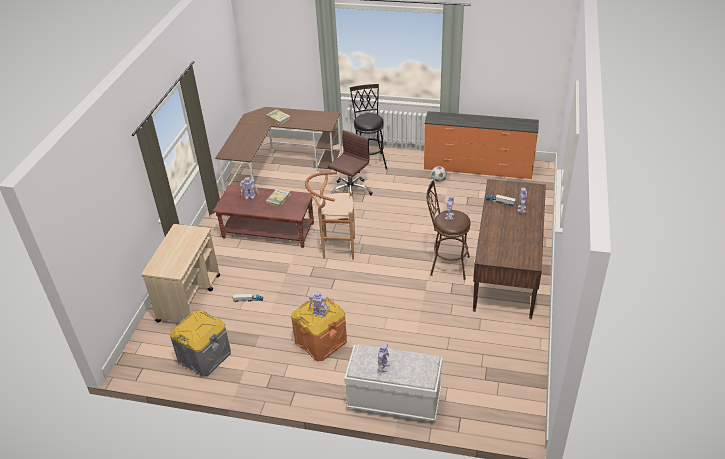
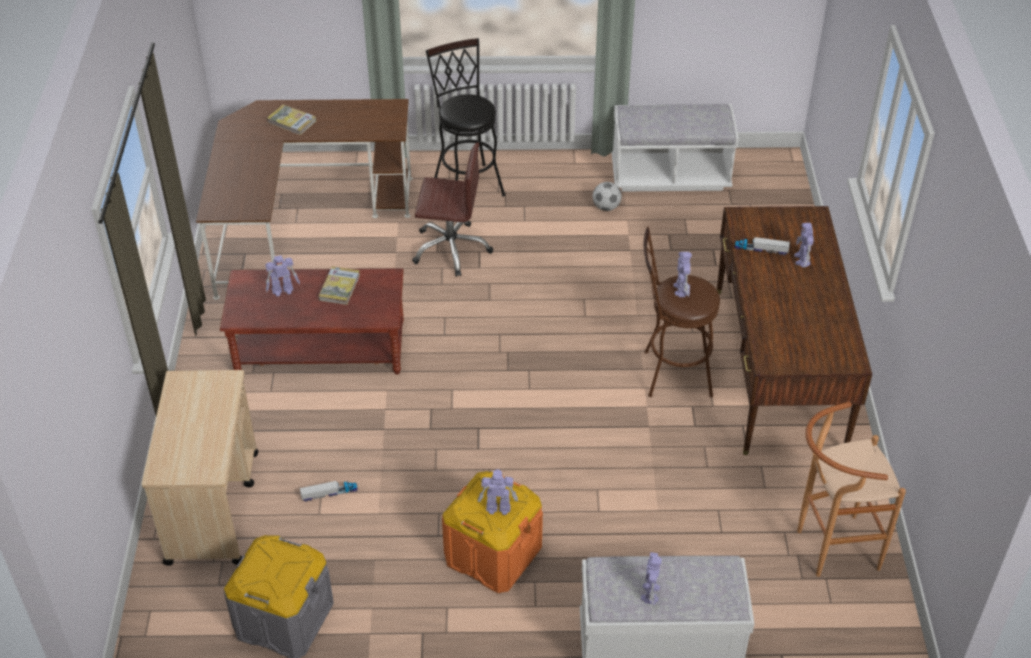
camera: 15 degrees left, 5 degrees up
brown stool [305,172,355,260] -> brown stool moved to [797,402,906,577]
brown office chair [328,130,373,199] -> brown office chair turned 75 degrees clockwise [412,143,493,277]
orange dresser [424,111,539,179] -> white bench [612,104,739,191]

